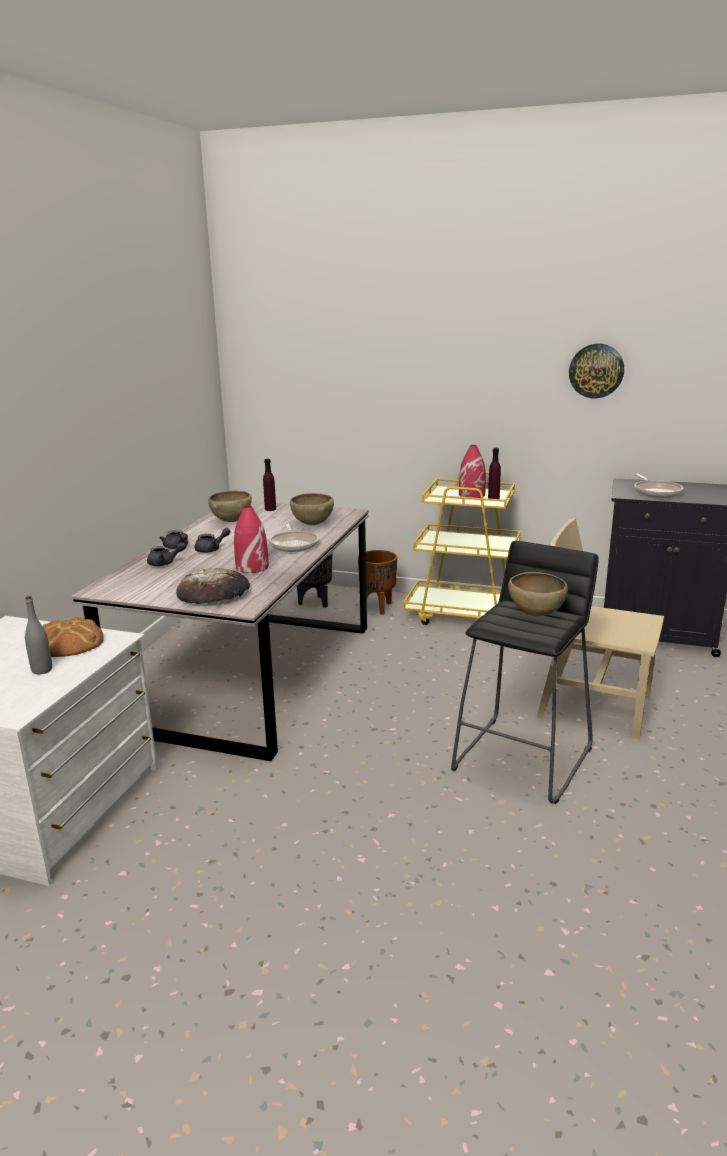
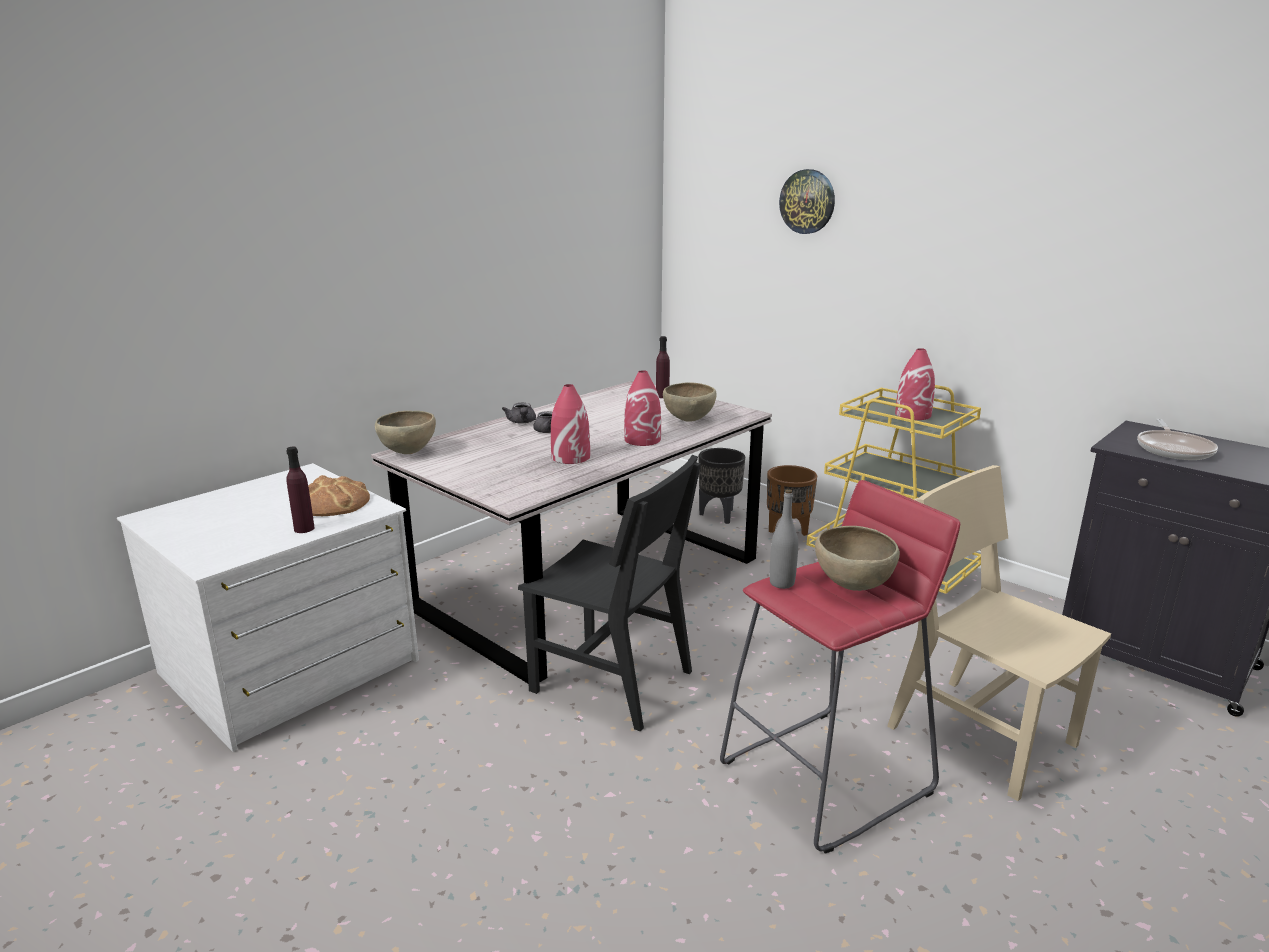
camera: 25 degrees right, 0 degrees up
grey bottle [25,596,52,674] -> grey bottle moved to [770,489,798,589]
grey teapot [147,542,186,566] -> none
bread [176,568,250,604] -> none
brown bowl [208,491,252,522] -> brown bowl moved to [375,411,436,454]
frying pan [269,523,319,552] -> red vase [624,370,661,446]
black stool [451,541,599,804] -> red stool [720,480,960,854]
purple bottle [488,448,501,499] -> purple bottle moved to [286,446,315,533]
wall clock [569,344,624,399] -> wall clock moved to [779,169,835,234]
none -> black chair [518,455,701,732]

